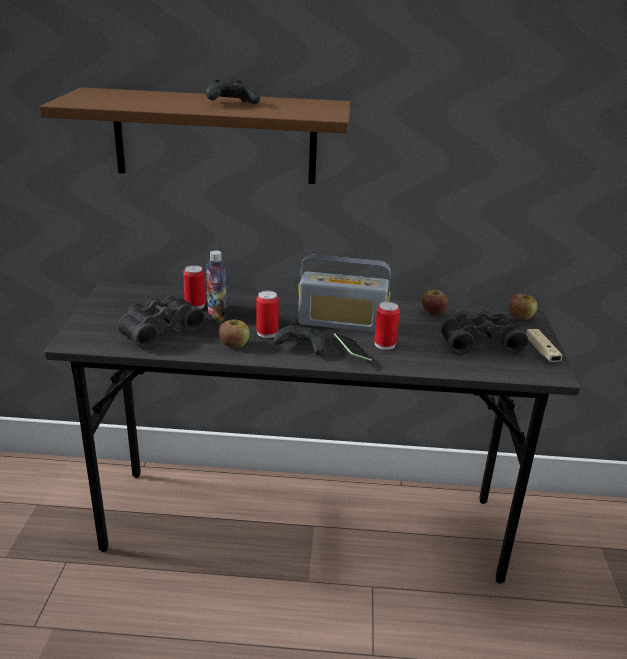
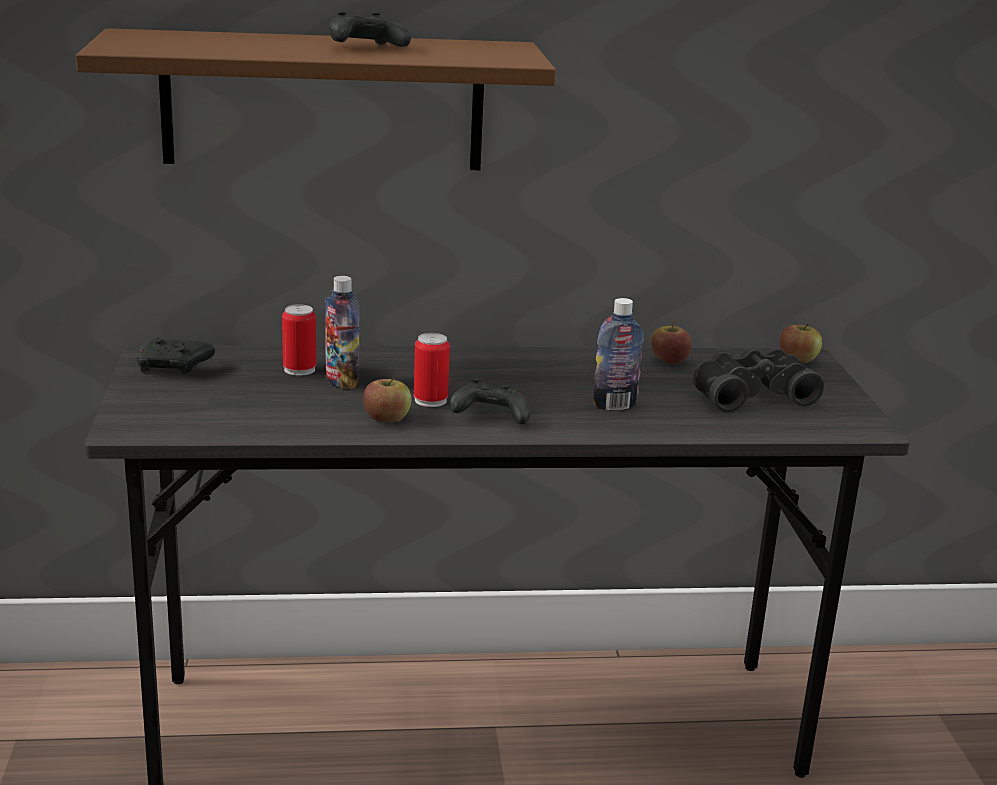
camera: 10 degrees left, 5 degrees down
black binoculars [118,296,205,348] -> none
radio [298,255,391,332] -> none
phone [334,333,372,361] -> none
can [374,302,400,350] -> bottle [593,298,644,411]
beige game controller [526,329,562,362] -> none
none -> black game controller [137,337,215,375]

